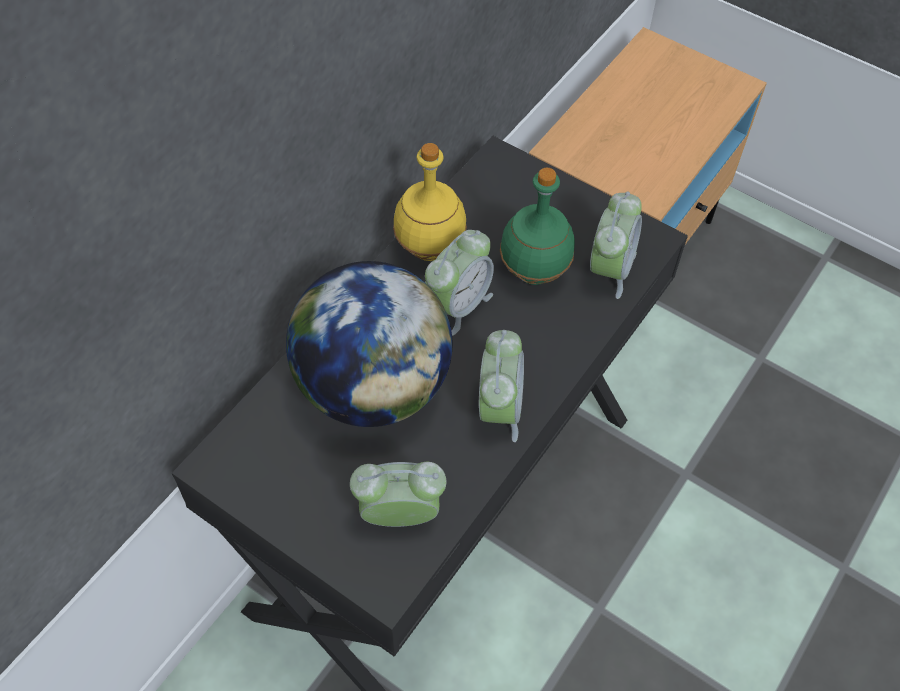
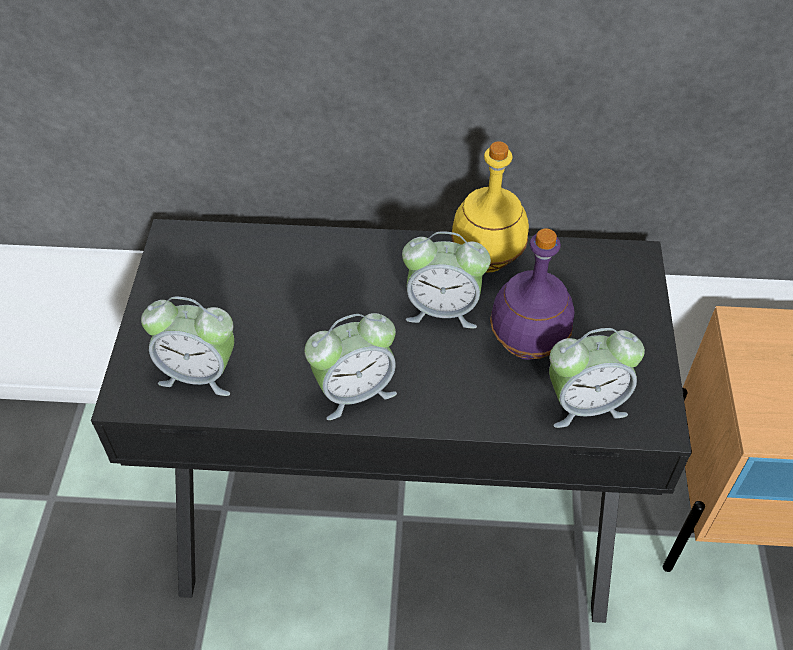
camera: 60 degrees right, 5 degrees down
globe [286,261,453,427] -> none
alarm clock [350,462,447,527] -> alarm clock turned 135 degrees clockwise [141,297,234,396]
green bottle [500,168,575,285] -> purple bottle [490,228,574,360]

